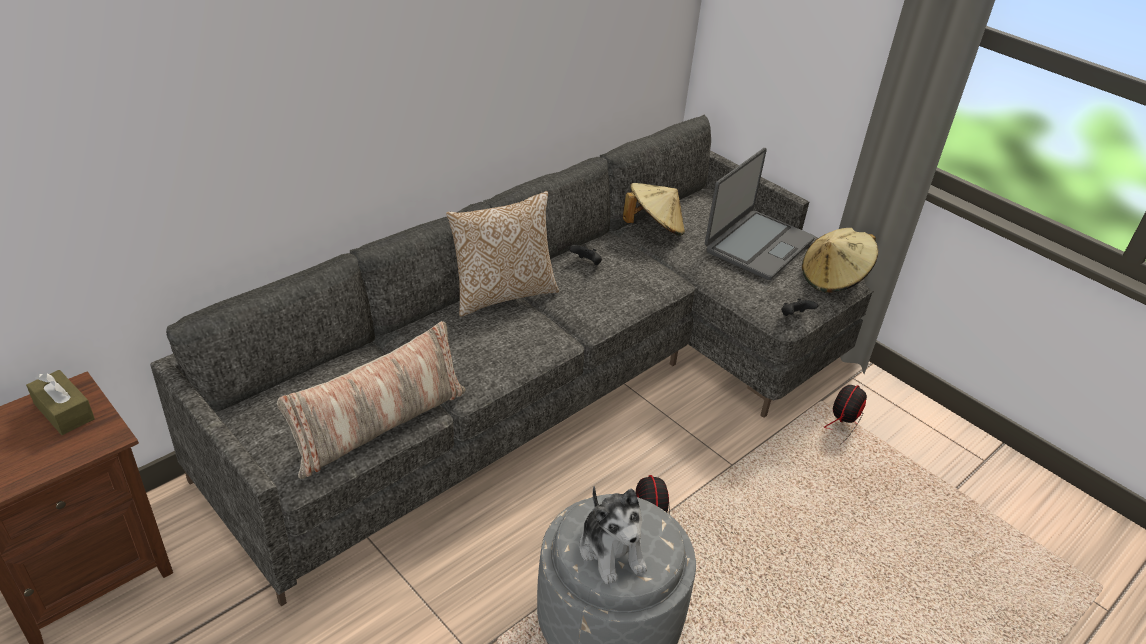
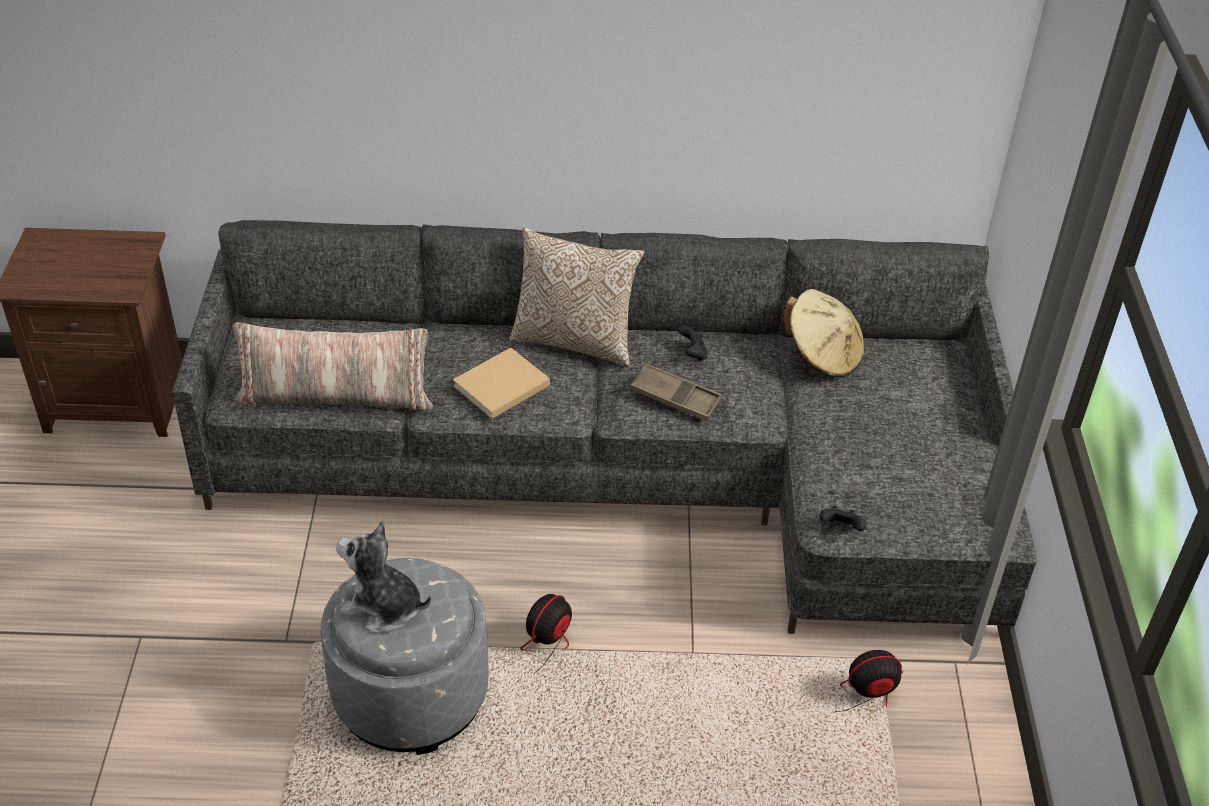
camera: 45 degrees right, 5 degrees up
brown tissue box [26,370,95,435] -> none
plush toy [579,486,647,584] -> plush toy turned 90 degrees clockwise [336,521,432,632]
laptop [705,148,815,280] -> none
beige hat [802,228,878,292] -> none
none -> beige book [453,348,550,419]
none -> brown tray [630,363,722,422]

